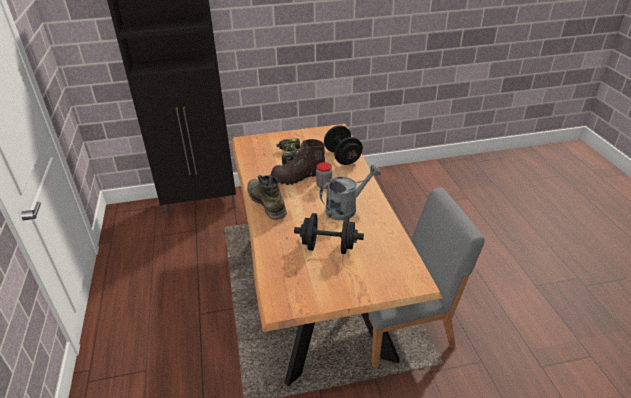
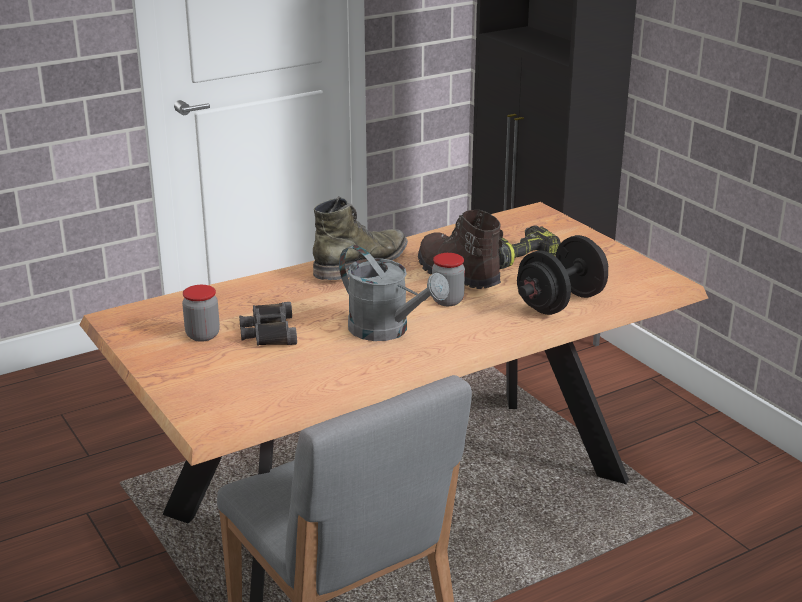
camera: 70 degrees right, 10 degrees down
black dumbbell [294,213,364,254] -> black binoculars [239,302,297,346]
none -> jar [182,285,220,342]

